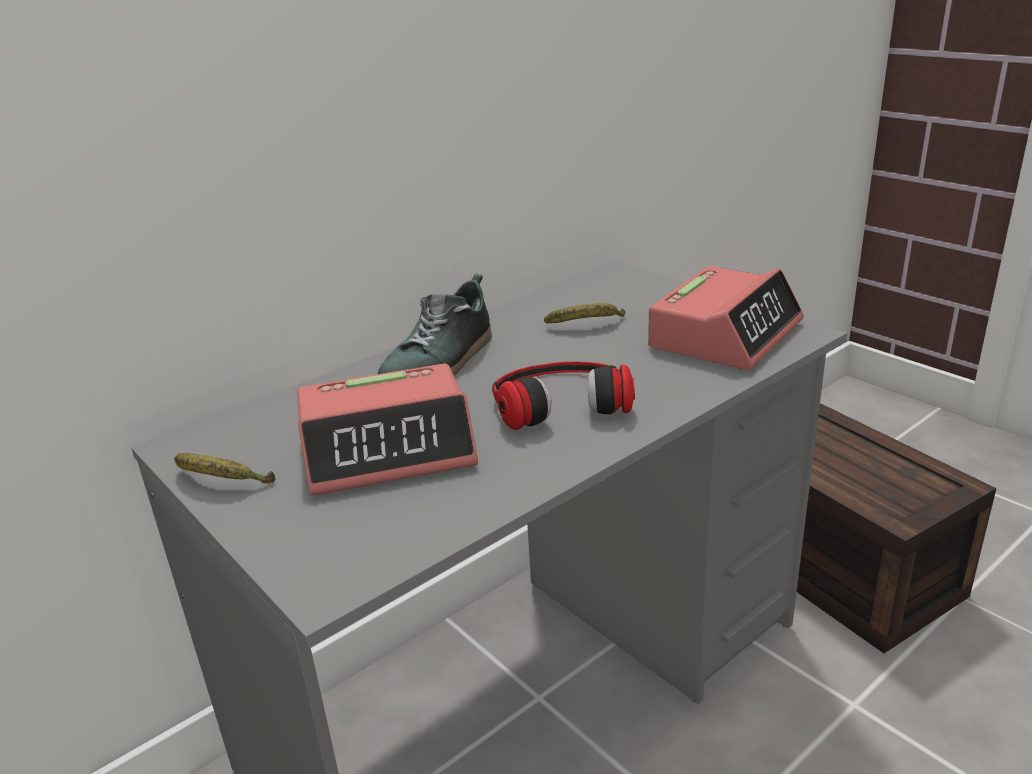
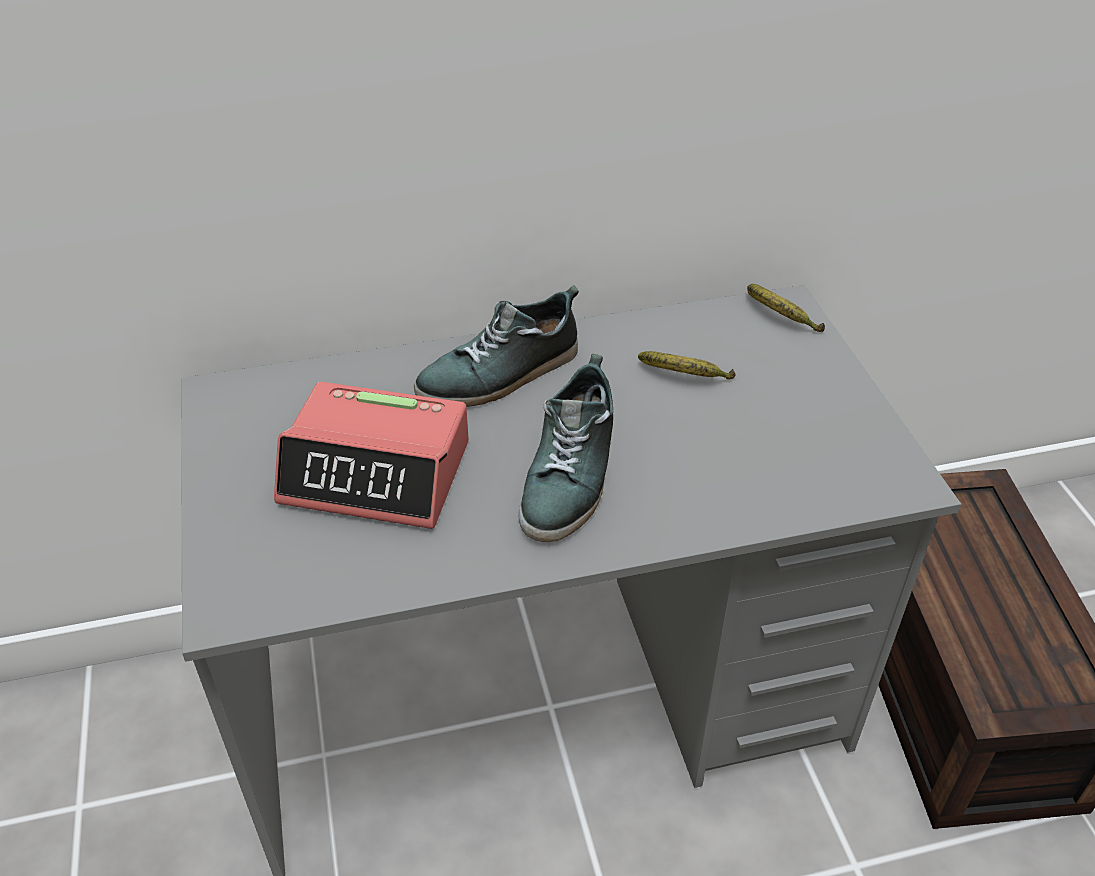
camera: 25 degrees right, 15 degrees up
banana [174,453,275,483] -> banana moved to [747,284,825,332]
headphones [492,361,635,430] -> shoe [518,353,613,542]
alarm clock [648,266,804,370] -> none

